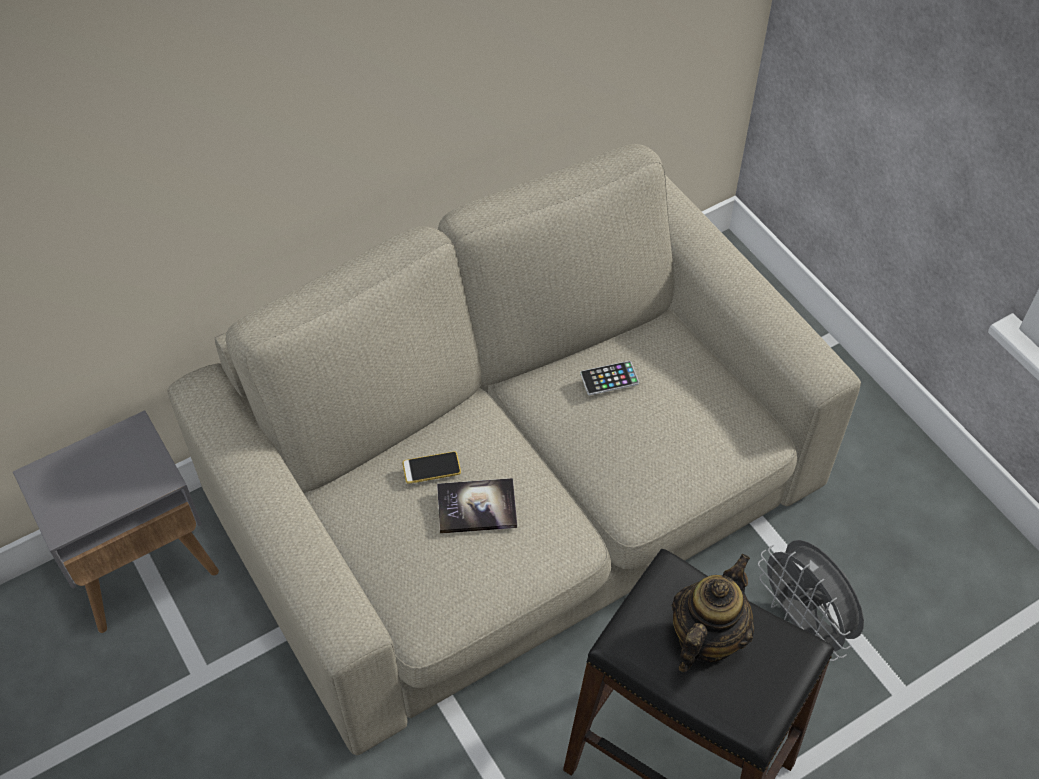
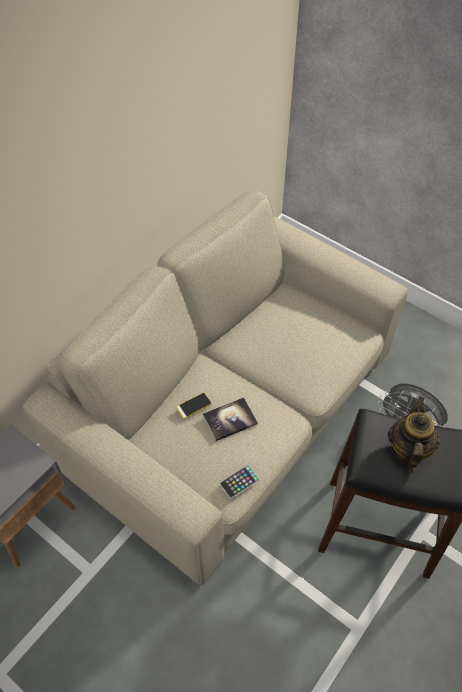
camera: 20 degrees left, 0 degrees up
phone [580,361,639,395] -> phone moved to [219,465,260,499]

